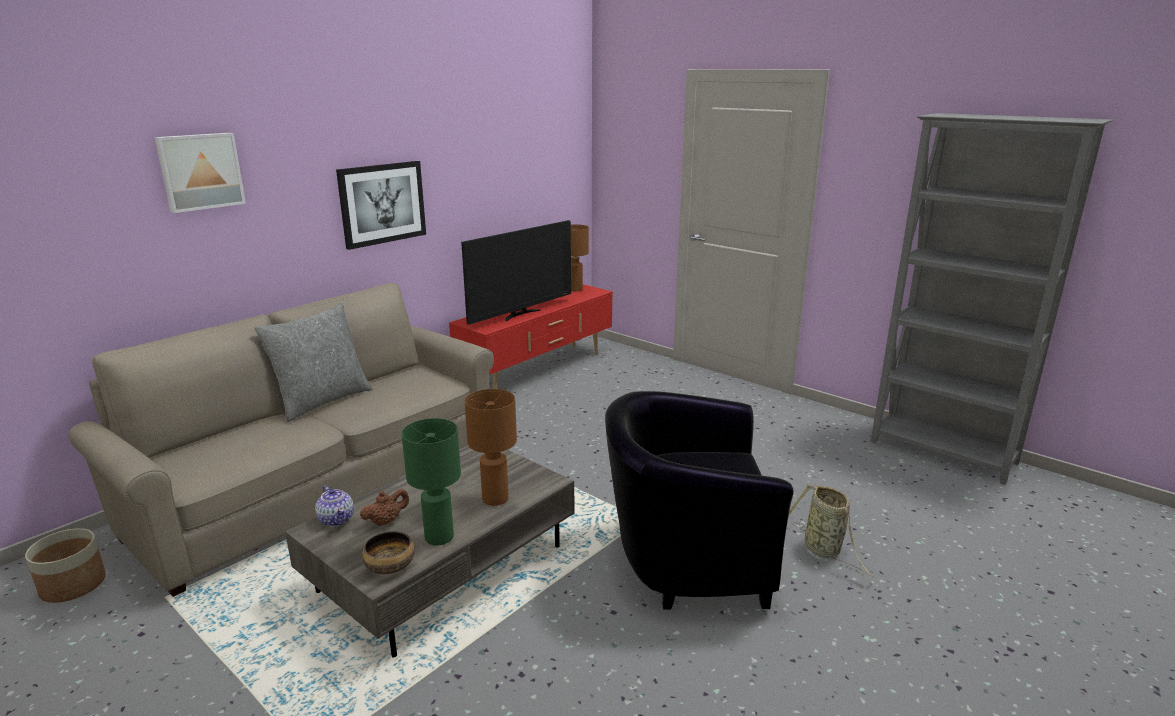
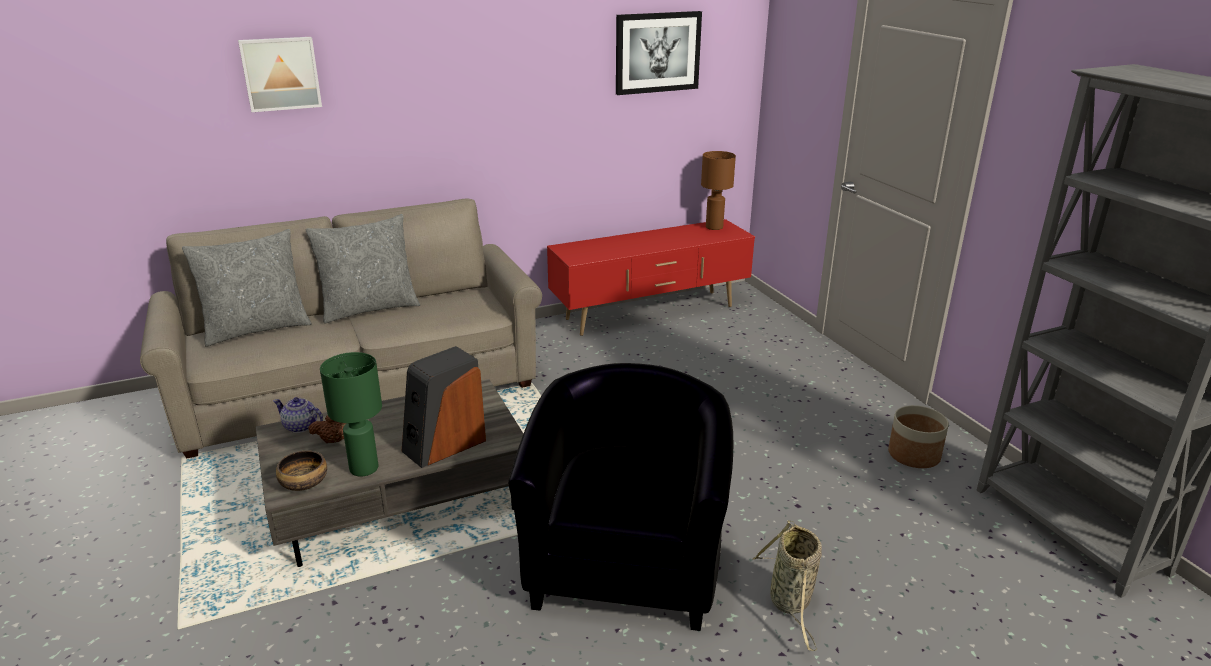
camera: 25 degrees right, 5 degrees up
planter [25,528,106,603] -> planter moved to [888,405,949,468]
teapot [315,485,354,527] -> teapot turned 120 degrees clockwise [273,397,323,433]
picture [336,161,426,250] -> picture moved to [616,11,702,95]
television [461,220,571,325] -> none
brown table lamp [465,389,517,506] -> speaker [402,346,486,468]
black armchair [605,391,794,610] -> black armchair turned 75 degrees clockwise [508,363,733,631]
none -> grey pillow [182,229,312,347]

